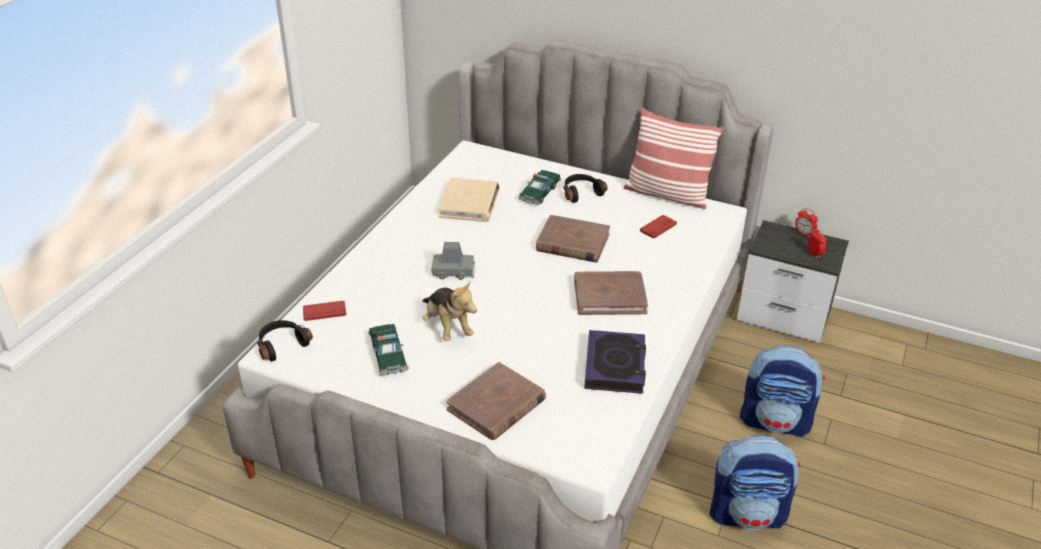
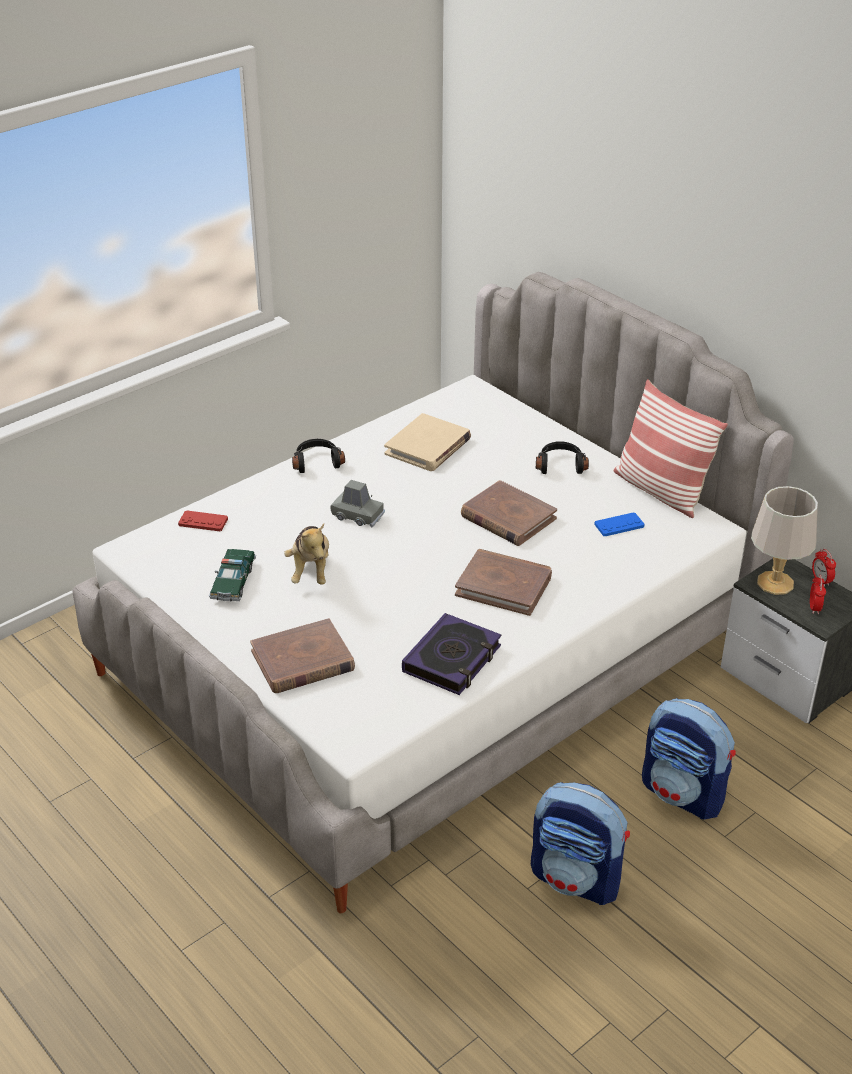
camera: 25 degrees right, 0 degrees up
black headphones [257,320,313,361] -> black headphones moved to [292,439,345,473]
toy car [518,170,561,205] -> none
red game controller [640,215,677,238] -> blue game controller [594,512,645,536]
none -> grey table lamp [751,486,818,595]

